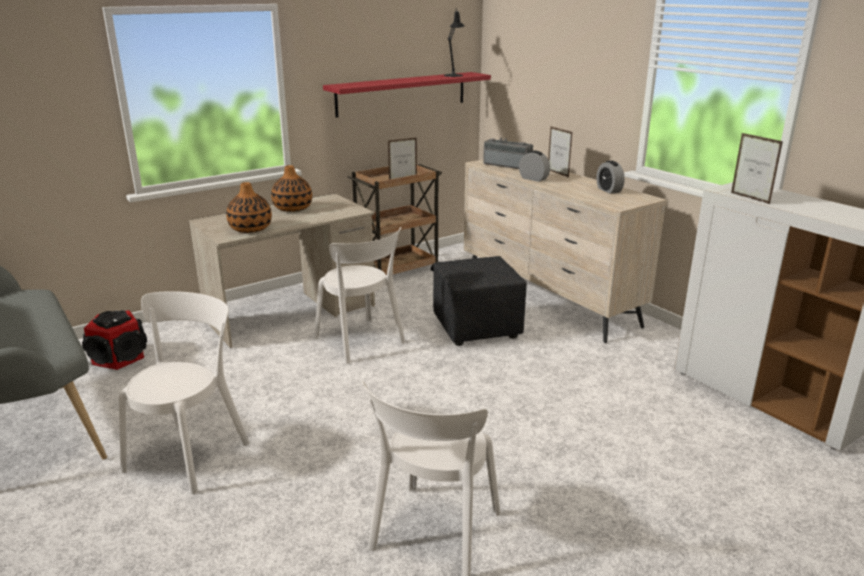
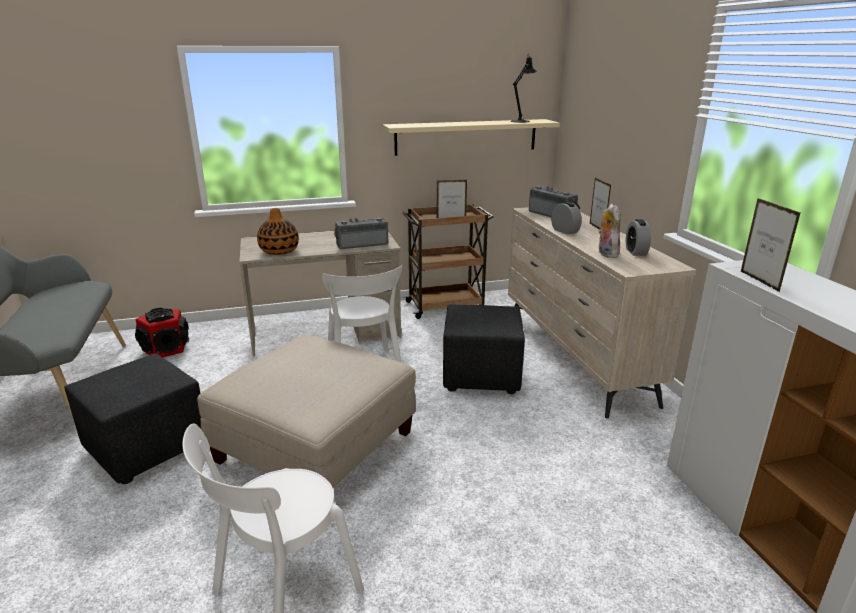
camera: 20 degrees right, 0 degrees up
white chair [119,291,250,495] -> black ottoman [64,353,201,484]
vase [271,165,312,212] -> none
red shelf [323,72,491,117] -> beige shelf [383,119,560,156]
none -> beige ottoman [197,335,416,488]
none -> radio [334,218,388,249]
none -> plush toy [598,204,621,258]

